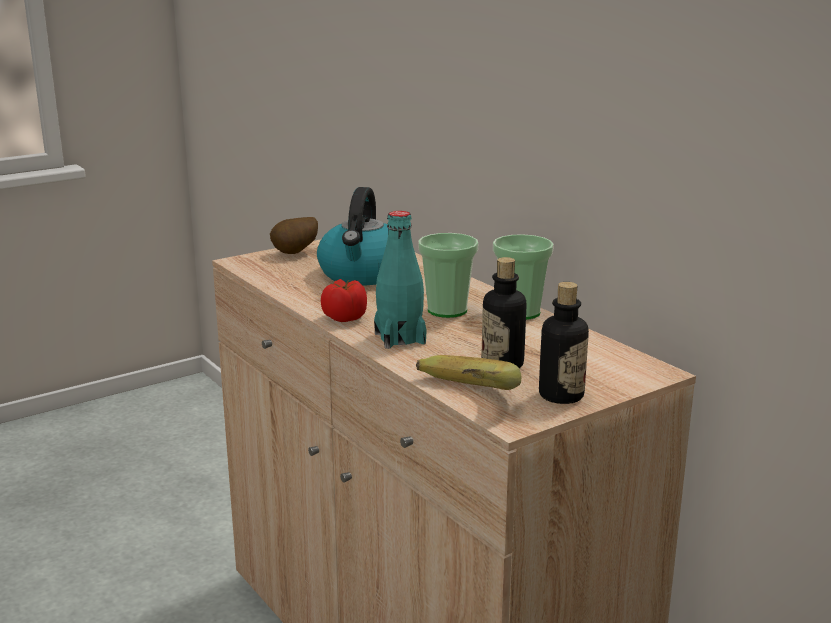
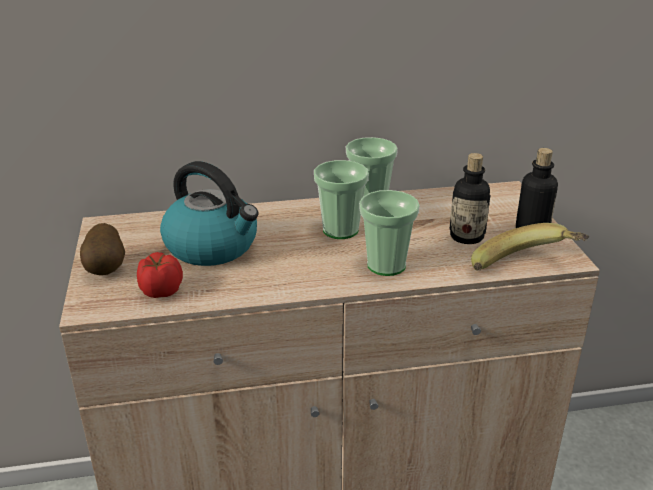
camera: 65 degrees left, 10 degrees up
tomato [321,279,367,322] -> tomato moved to [137,252,183,298]
turquoise bottle [374,211,427,349] -> cup [359,190,420,276]

